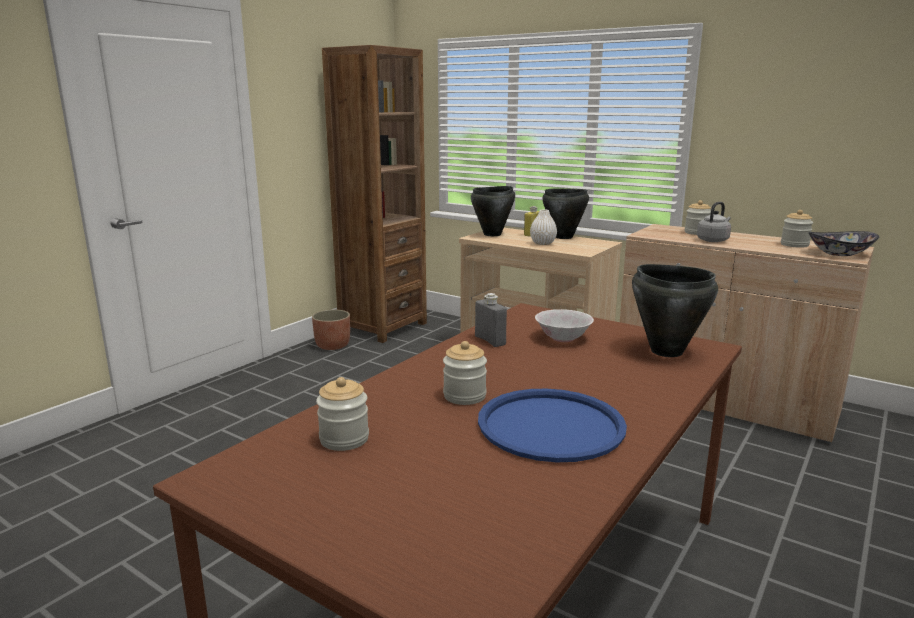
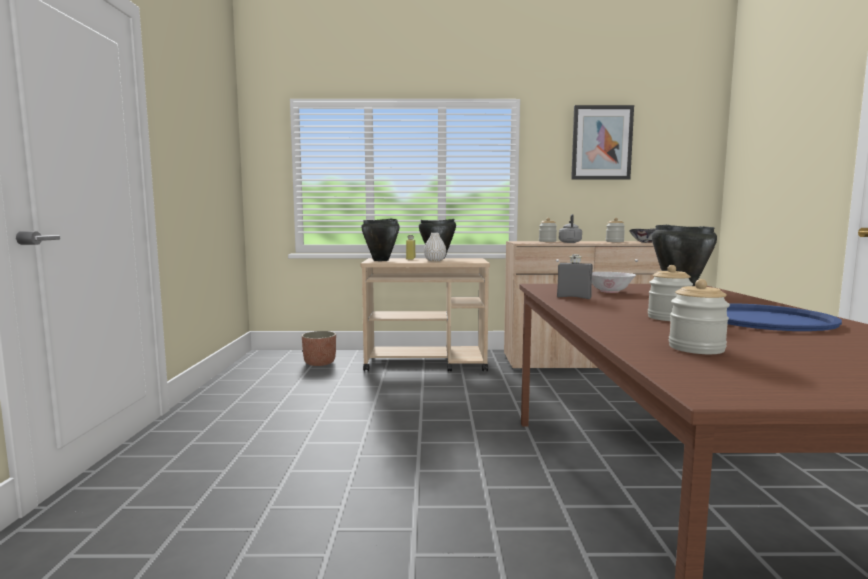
camera: 35 degrees left, 10 degrees down
planter [312,310,350,350] -> planter moved to [302,331,336,366]
brown bookcase [322,45,427,343] -> none
none -> picture [571,105,634,180]

